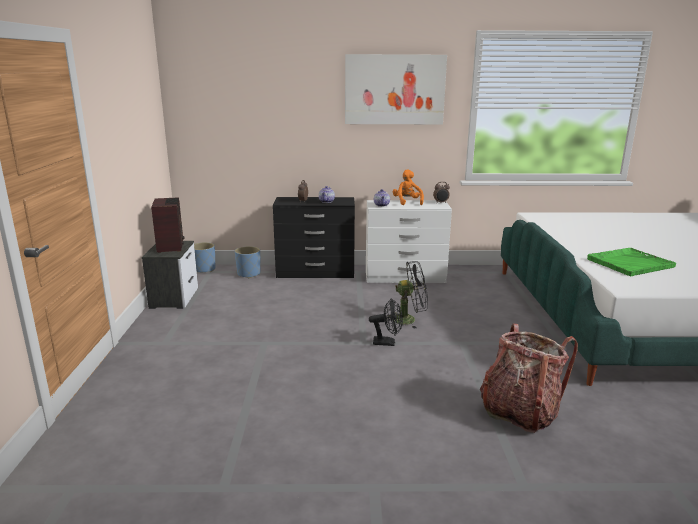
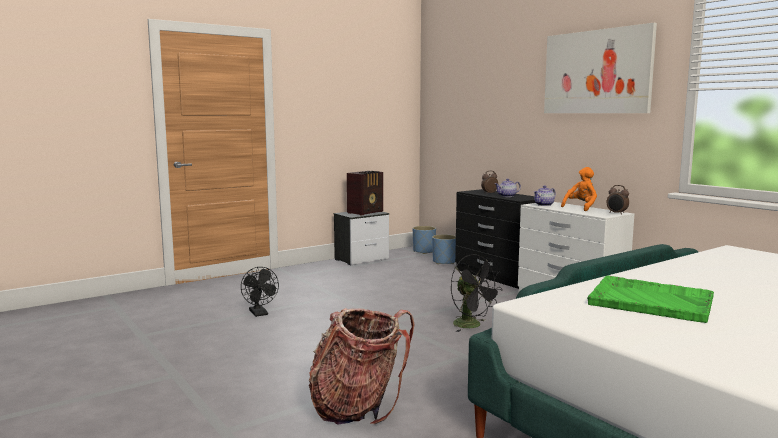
camera: 55 degrees right, 10 degrees down
black fan [369,298,403,346] -> black fan moved to [241,267,279,317]

